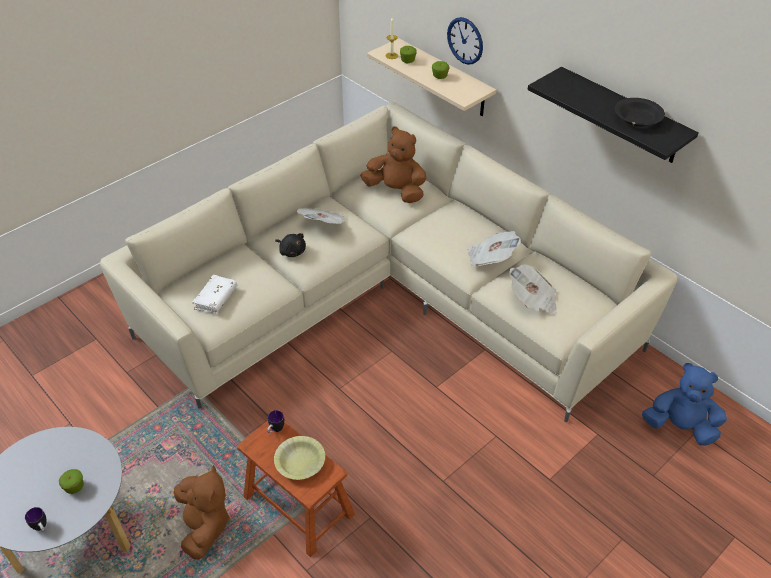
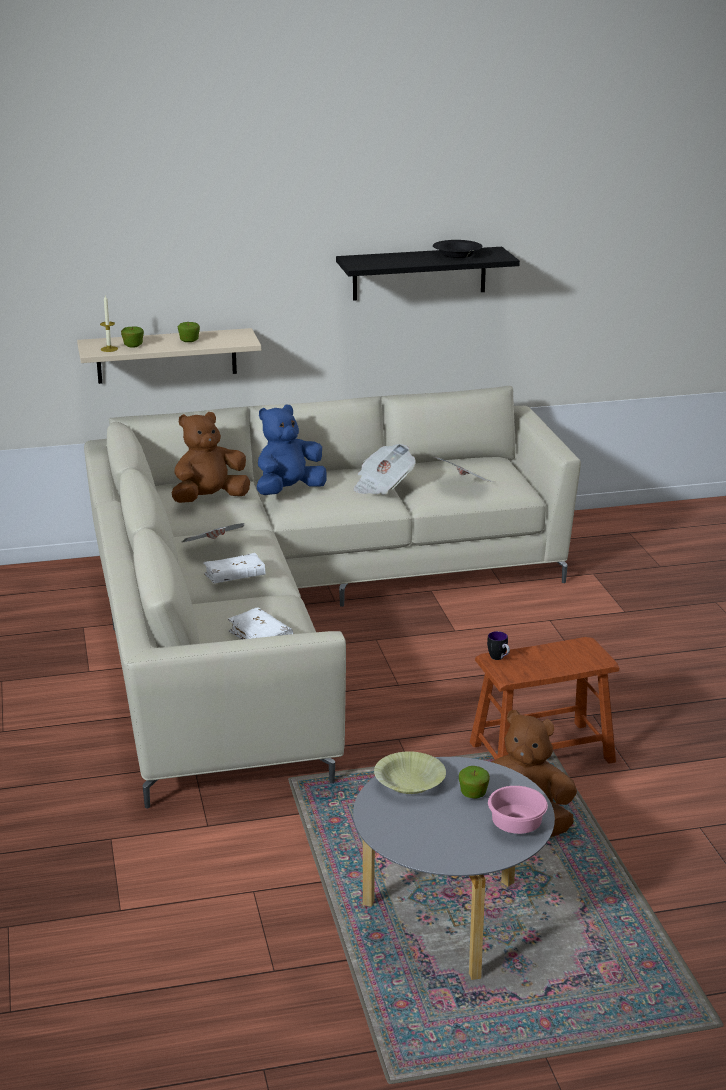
camera: 60 degrees left, 20 degrees down
mug [25,507,47,531] -> pink bowl [488,786,548,834]
yellow bowl [274,436,325,480] -> yellow bowl moved to [374,751,446,794]
black plush toy [275,233,306,257] -> white book [203,553,265,583]
wall clock [447,17,483,65] -> none
blue plush toy [642,363,727,446] -> blue plush toy moved to [257,404,327,495]

